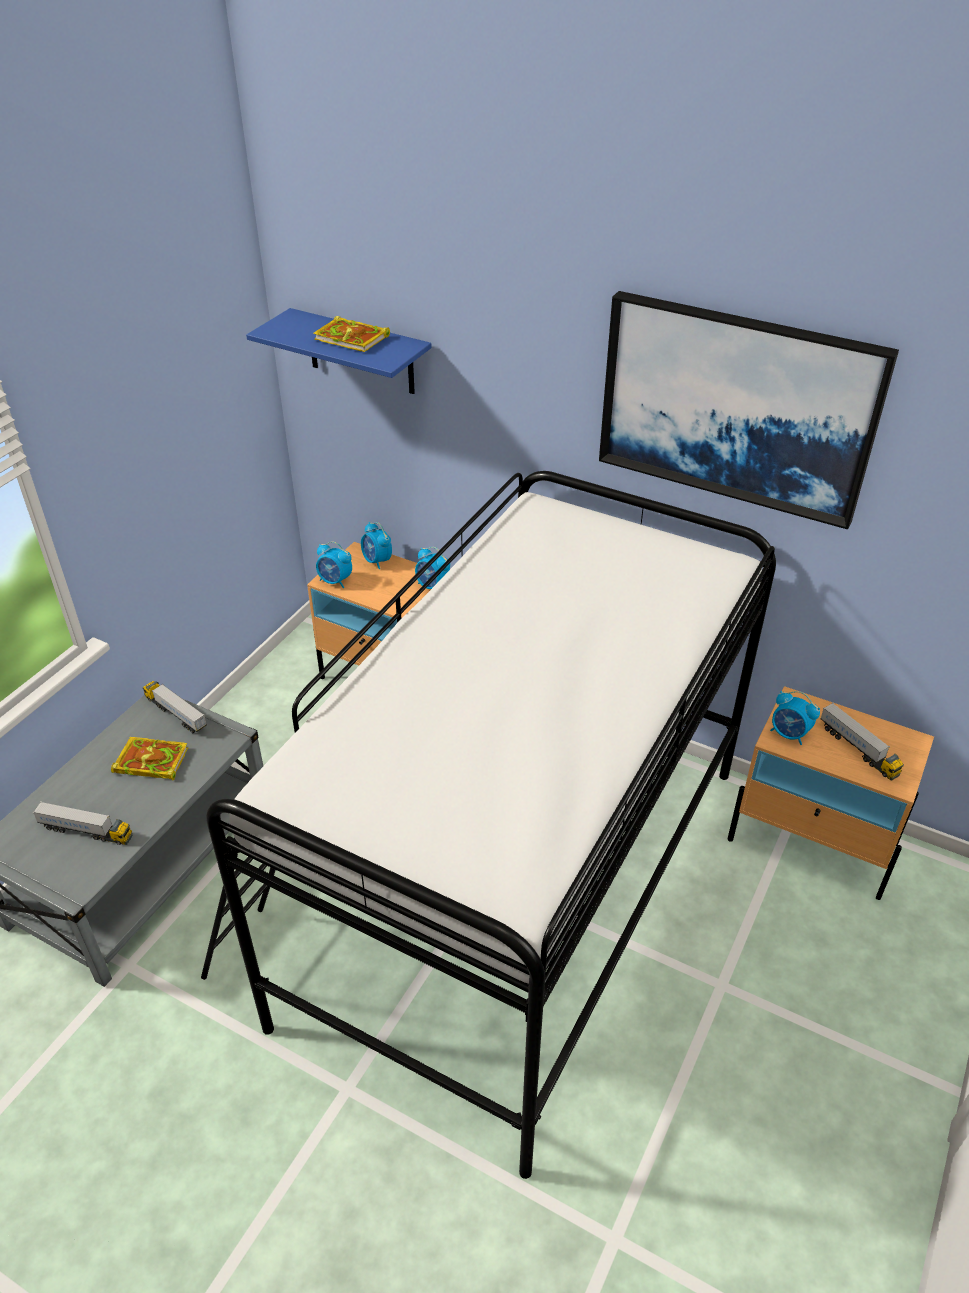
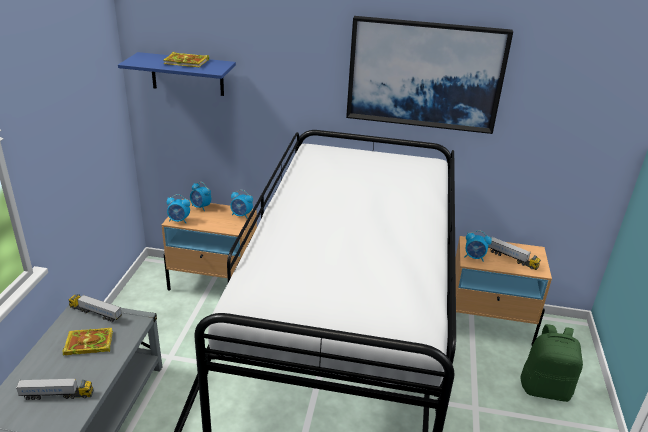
camera: 20 degrees left, 10 degrees down
none -> green backpack [521,324,583,402]

